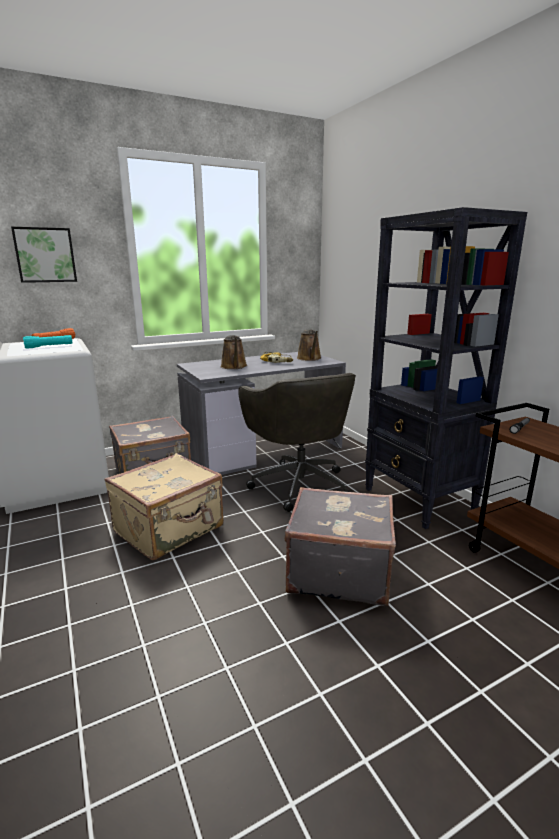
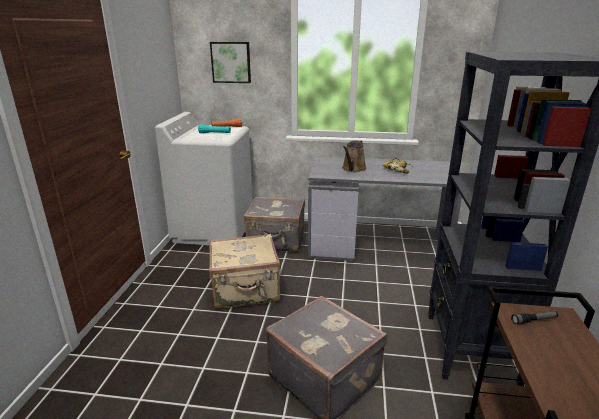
camera: 35 degrees right, 5 degrees up
grey office chair [238,373,356,512] -> none
brown watering can [297,329,322,361] -> none

